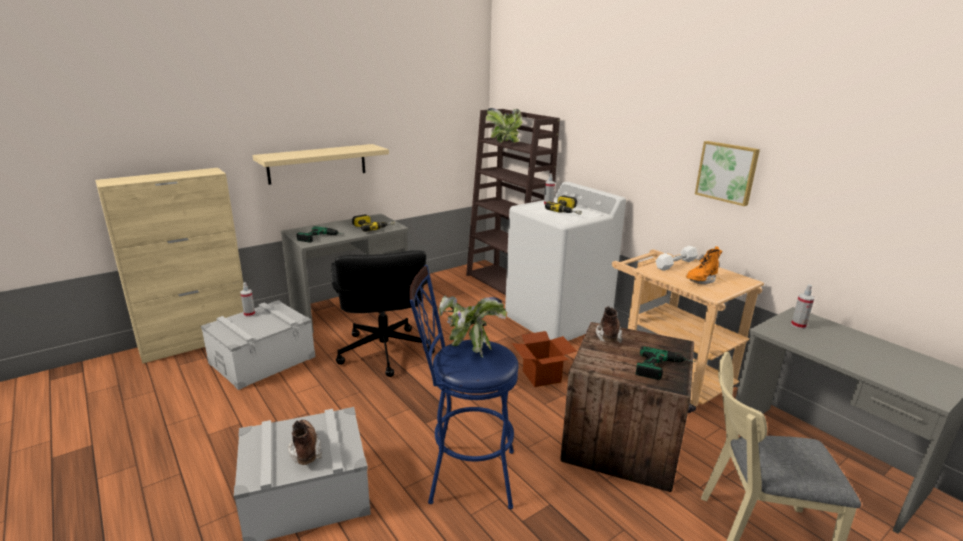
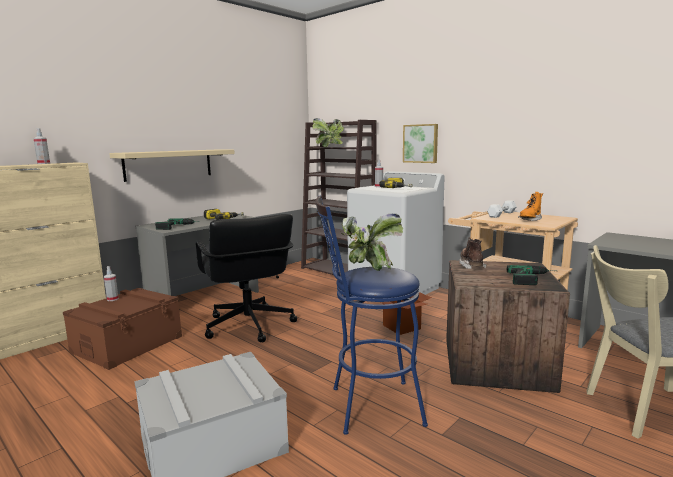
camera: 10 degrees left, 10 degrees down
grey storage box [201,300,316,390] -> brown storage box [63,288,182,370]
brown boot [288,420,322,465] -> none
picture [695,141,760,206] -> picture moved to [403,124,438,163]
spray bottle [791,284,815,329] -> spray bottle moved to [33,128,50,164]

